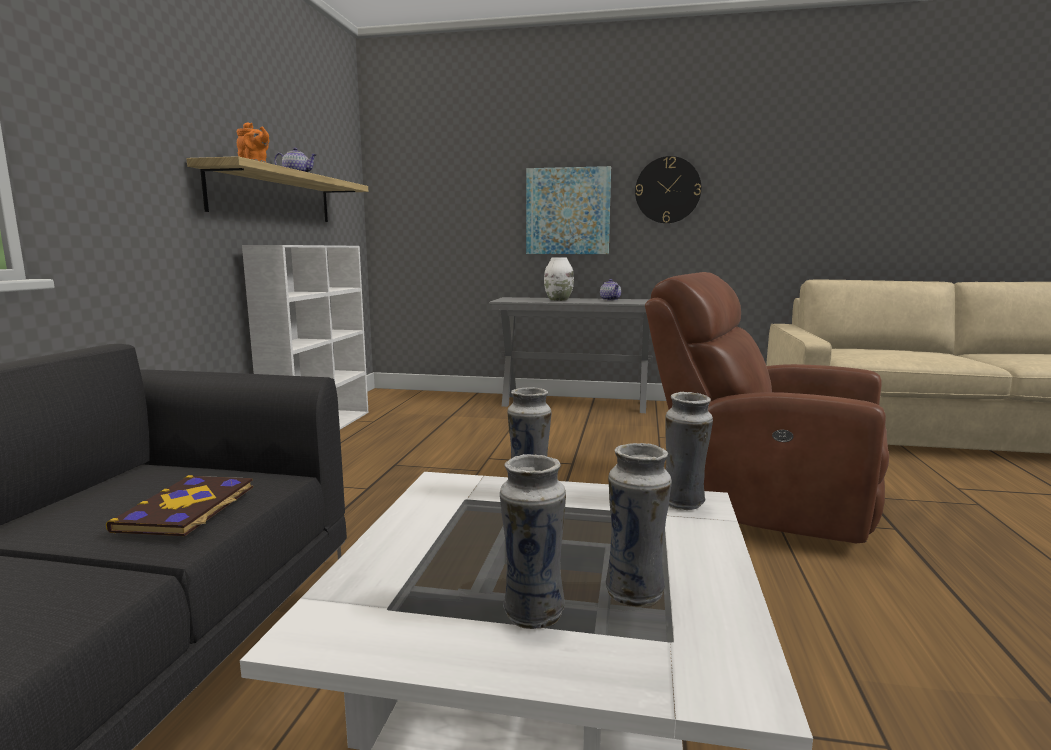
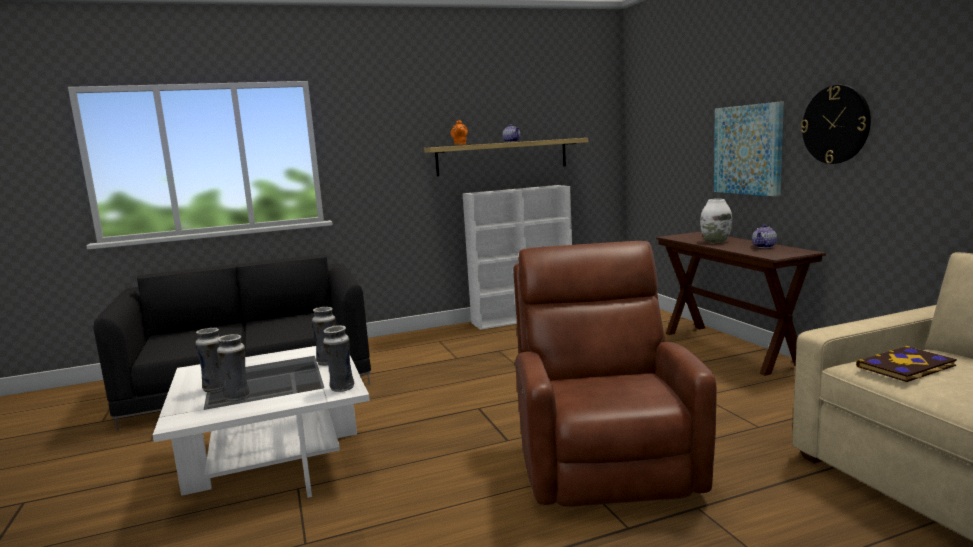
camera: 60 degrees right, 0 degrees up
book [106,475,253,536] -> book moved to [856,346,957,382]
grey console table [489,297,652,413] -> brown console table [656,232,826,376]

